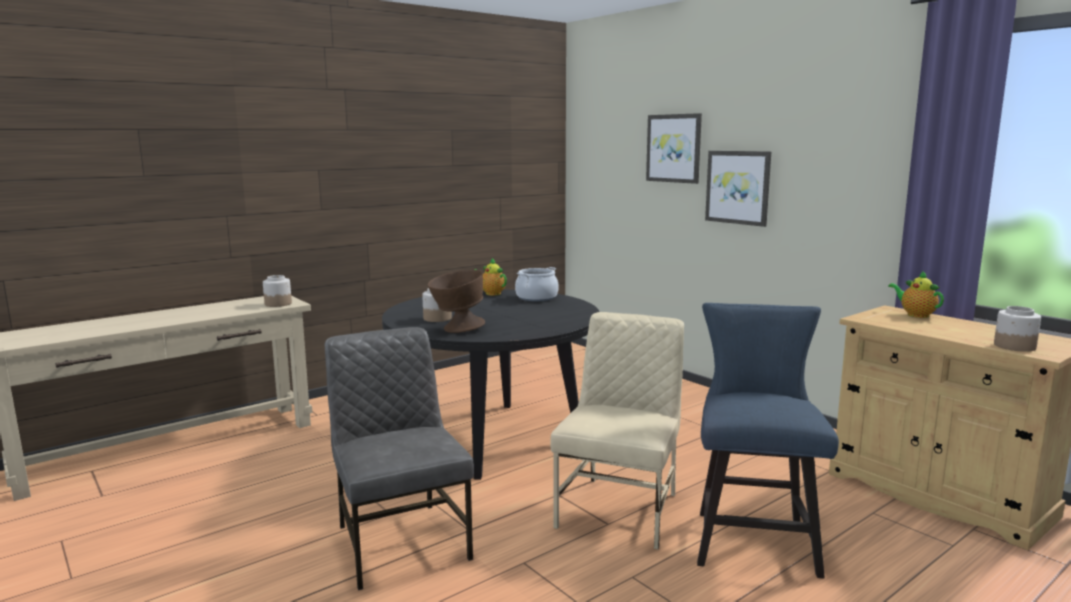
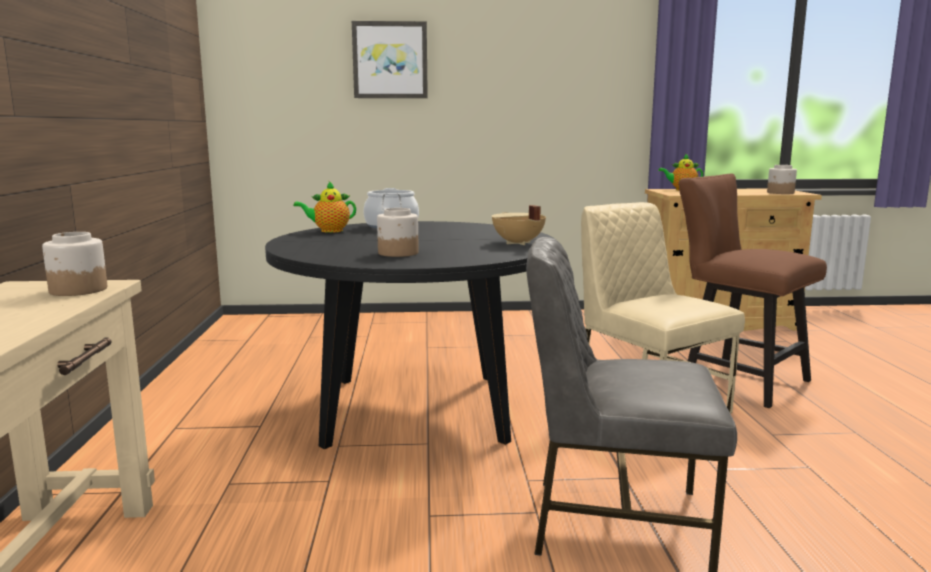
camera: 55 degrees left, 0 degrees up
brown bowl [428,270,485,333] -> none
blue chair [697,303,839,579] -> brown chair [678,174,827,408]
picture [705,151,771,227] -> none
none -> beige cooking pot [492,205,546,245]

